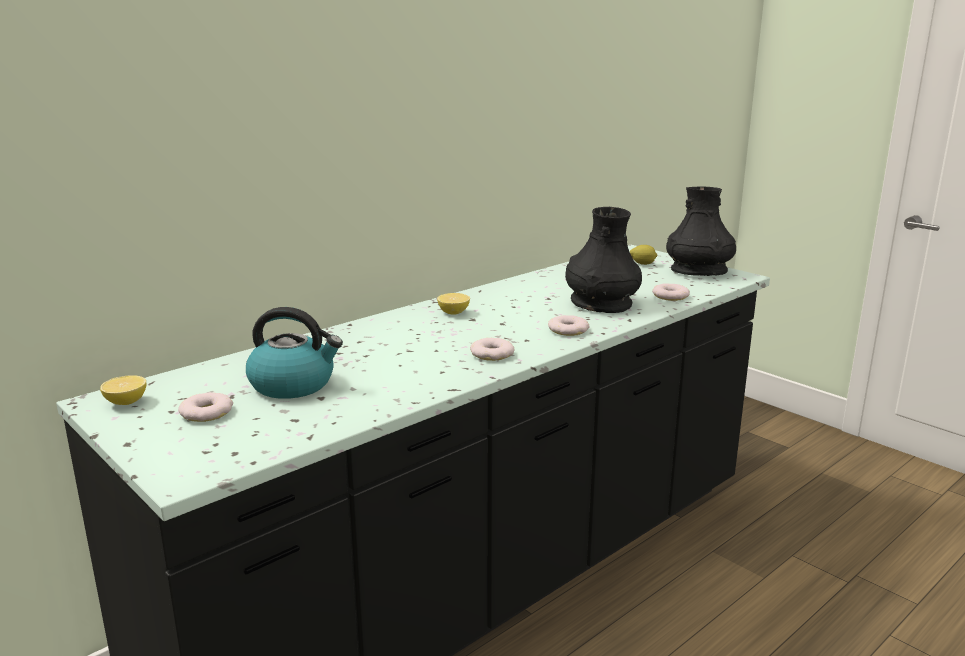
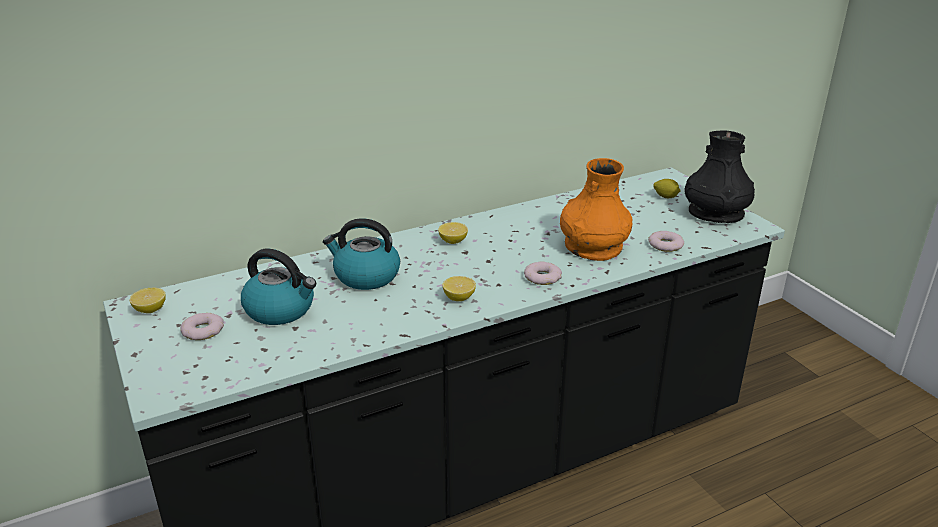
camera: 15 degrees right, 10 degrees up
donut [470,338,514,361] -> lemon [443,276,476,301]
black vase [565,207,642,313] -> orange vase [560,158,633,261]
none -> kettle [323,218,400,290]

